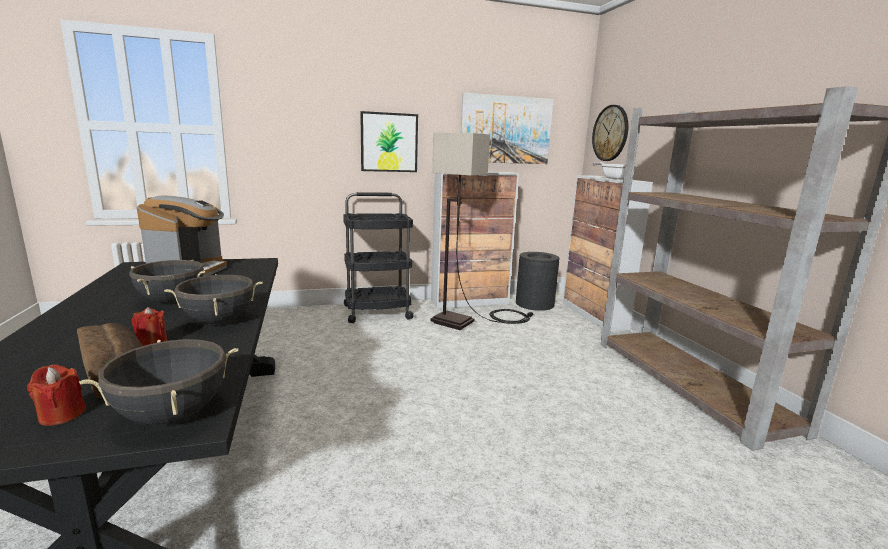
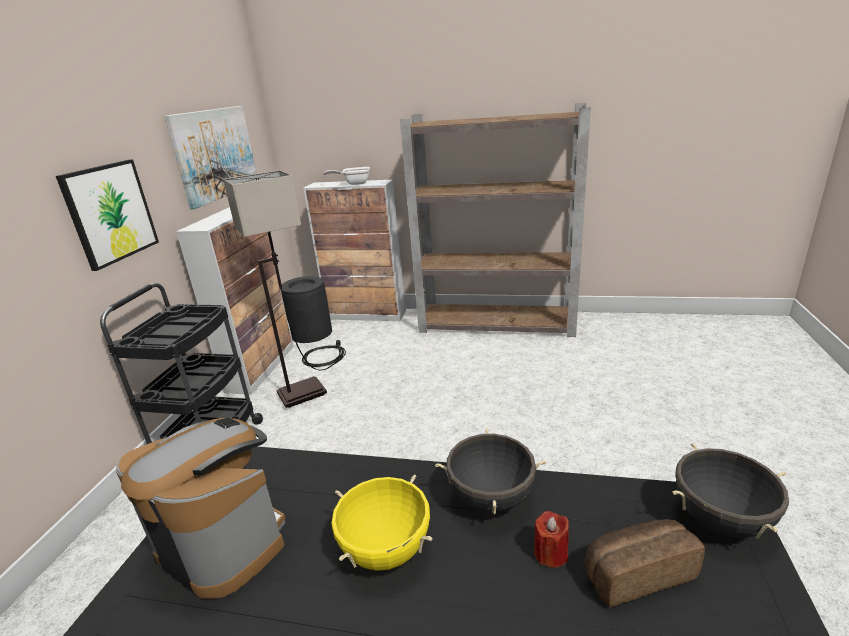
camera: 60 degrees left, 10 degrees up
red candle [27,364,86,426] -> none
black cooking pot [130,260,206,303] -> yellow cooking pot [332,475,433,571]
wall clock [592,105,628,161] -> none

